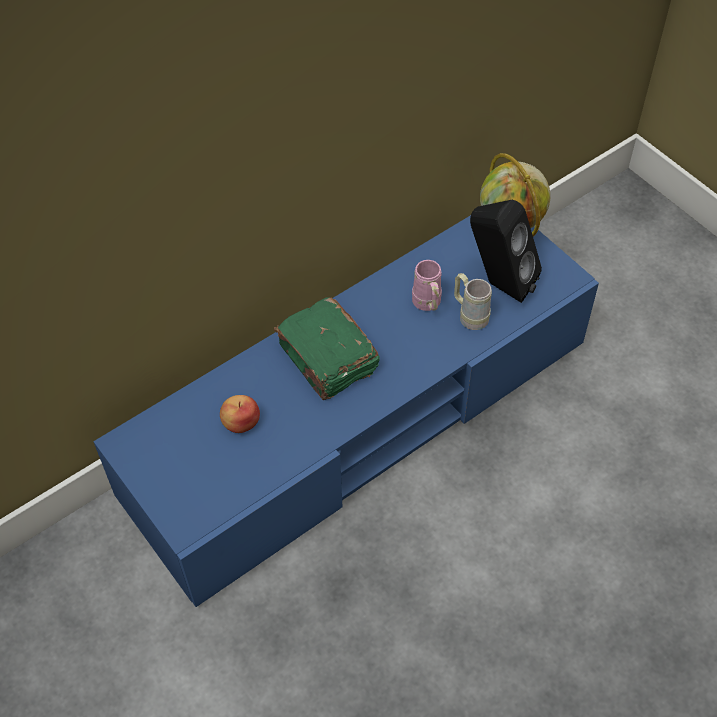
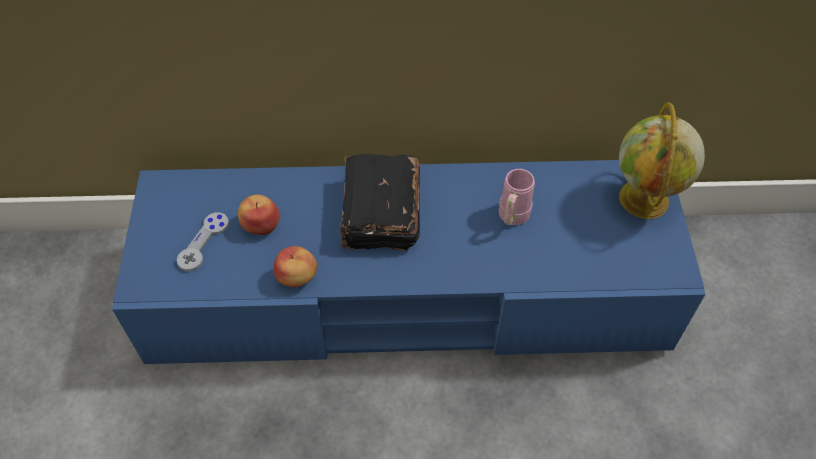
camera: 35 degrees right, 0 degrees up
green book [274,297,380,400] -> black book [340,154,420,251]
beige mug [454,273,492,330] -> none
black speaker [470,200,542,303] -> none
none -> grey game controller [177,212,229,271]
none -> apple [273,246,317,287]

